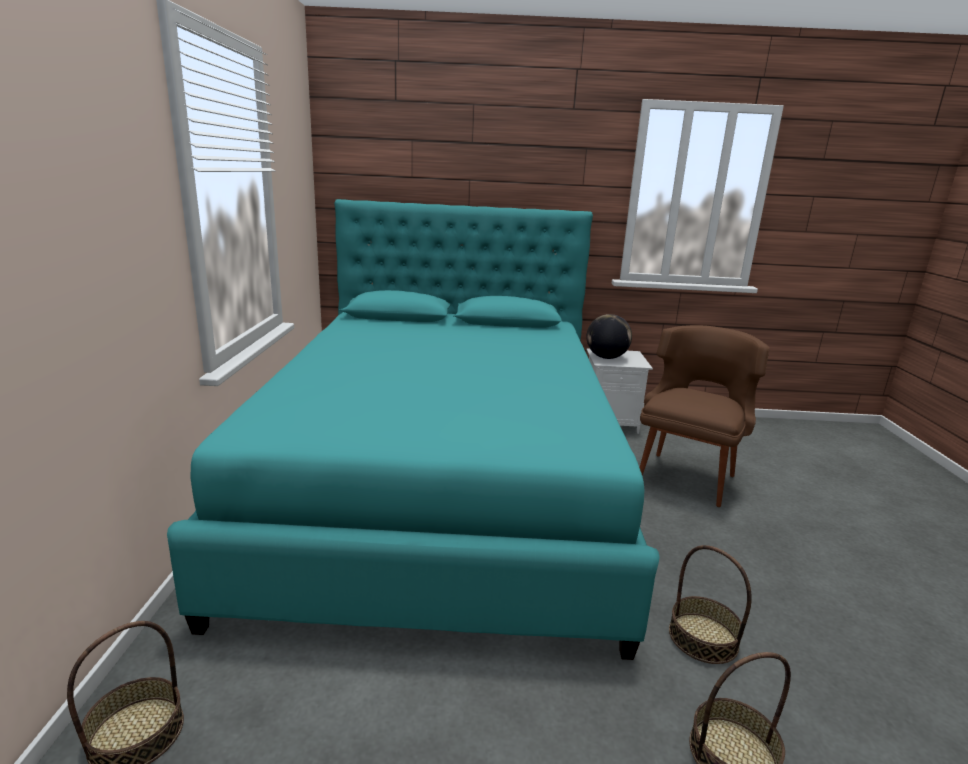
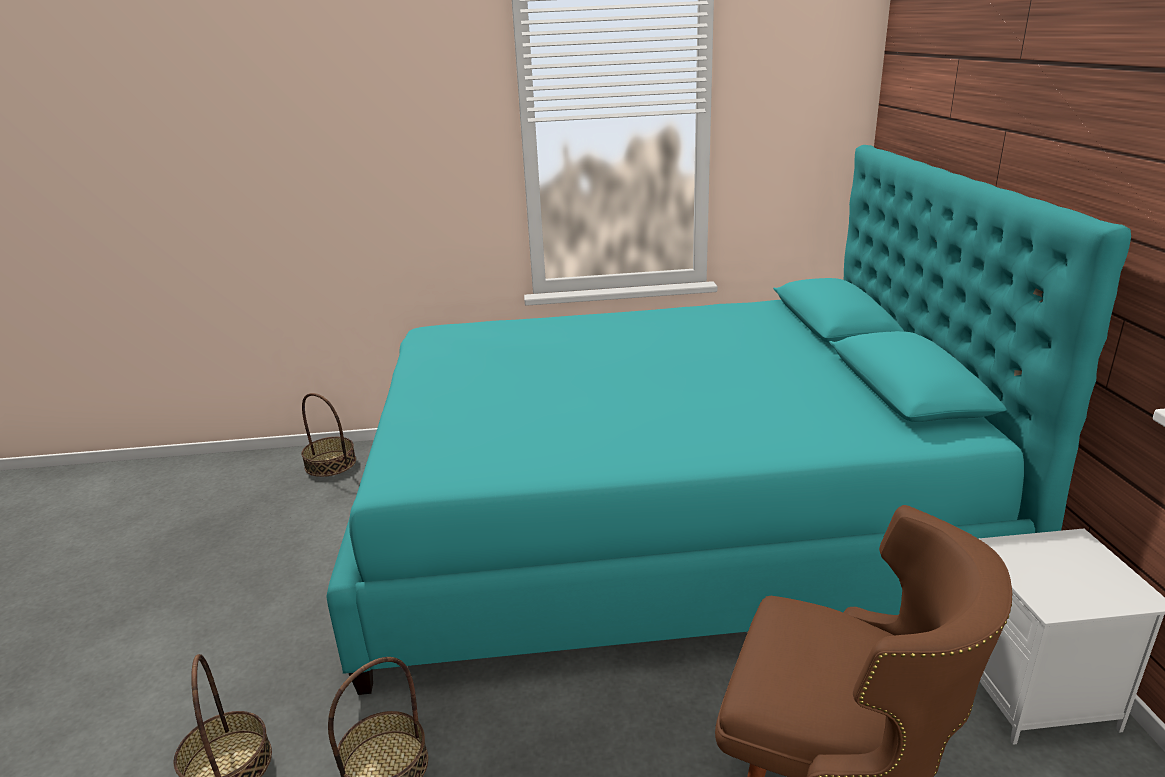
camera: 85 degrees right, 5 degrees up
globe [586,314,632,359] -> none

